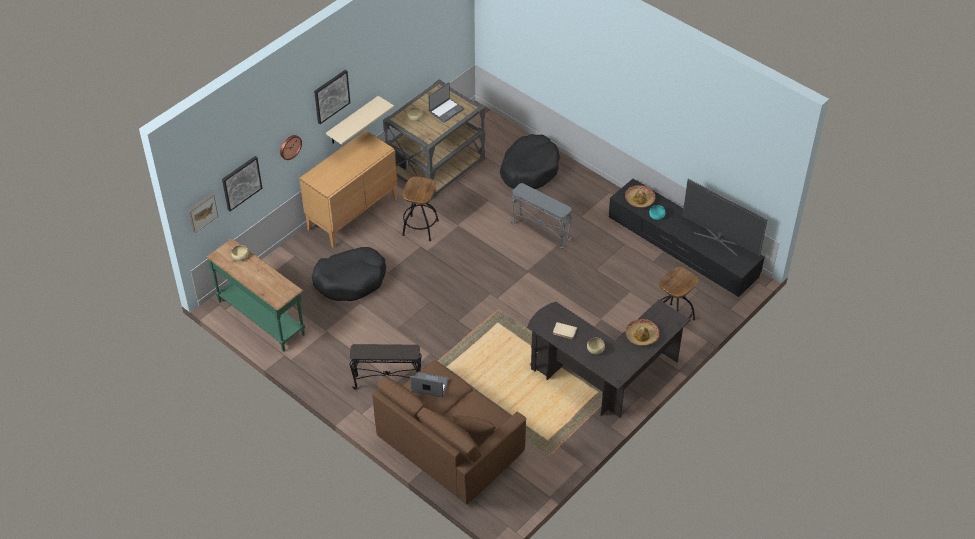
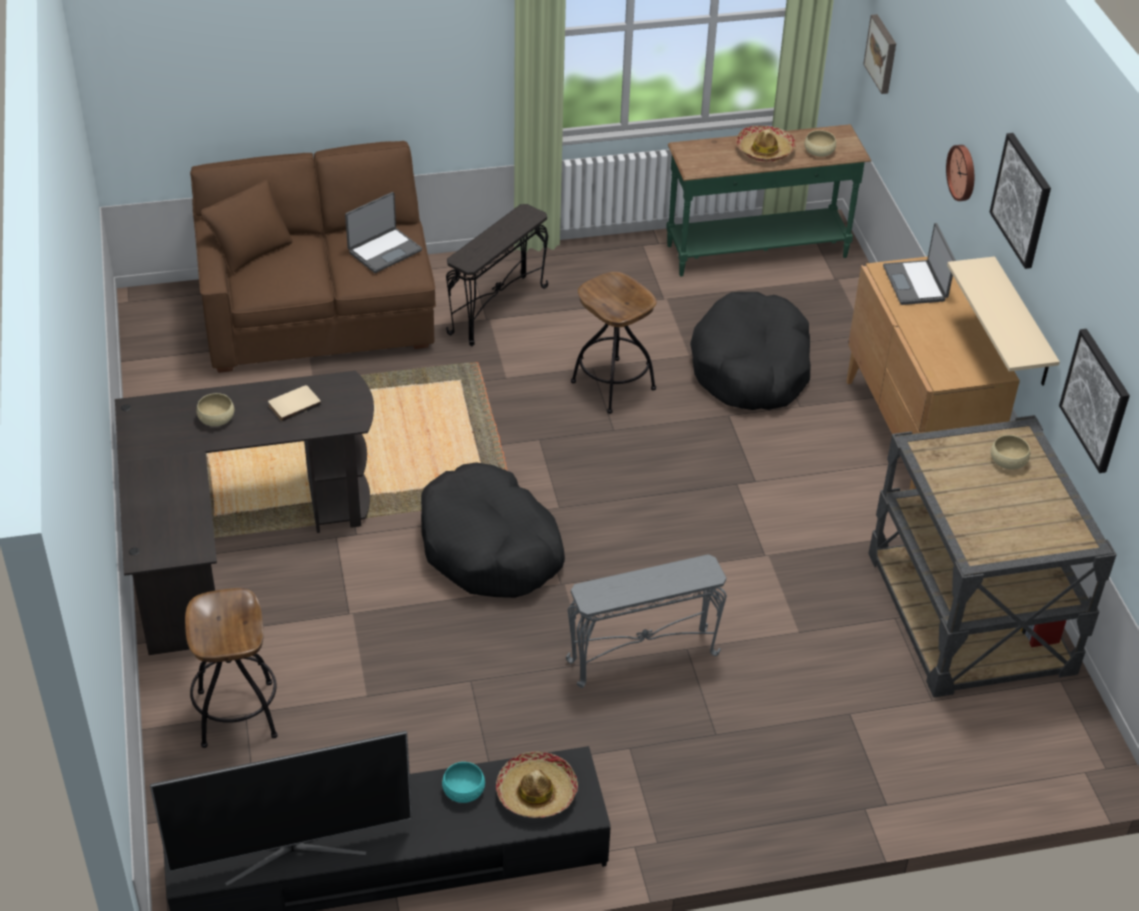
camera: 125 degrees right, 5 degrees down
picture [222,156,262,211] -> picture moved to [1059,329,1130,473]
brown stool [402,176,439,241] -> brown stool moved to [571,272,657,414]
laptop [428,82,464,123] -> laptop moved to [883,223,956,305]
black dog bed [500,134,560,189] -> black dog bed moved to [421,462,565,598]
hat [625,319,659,346] -> hat moved to [736,126,796,161]

